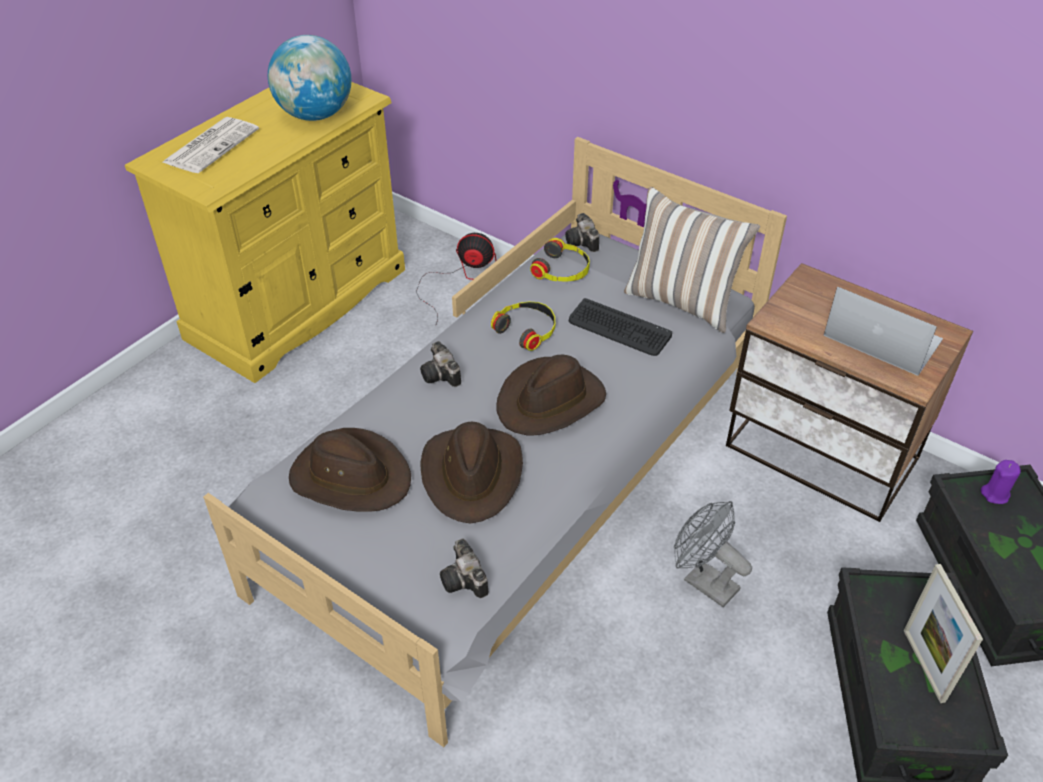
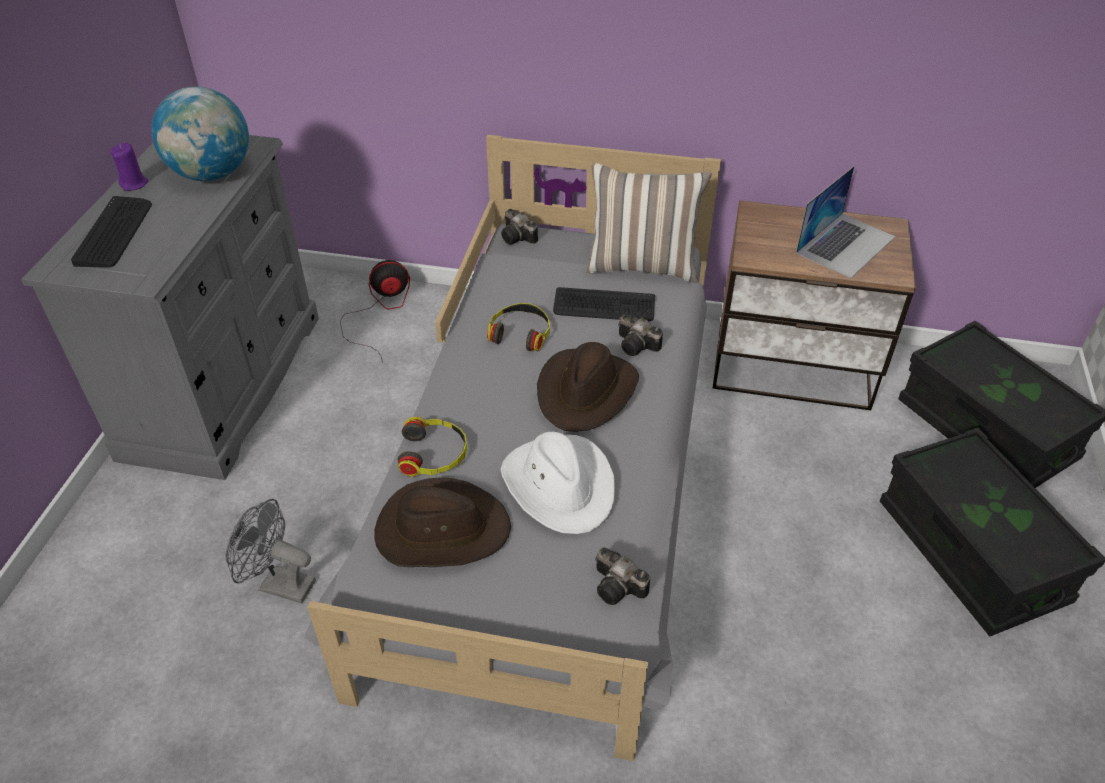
camera: 25 degrees left, 0 degrees up
yellow dresser [125,82,405,383] -> grey dresser [21,135,319,480]
newspaper [163,117,259,173] -> keyboard [71,196,152,268]
camera [420,341,461,387] -> camera moved to [618,314,663,356]
brown hat [420,422,523,524] -> white hat [501,432,615,534]
headphones [530,238,590,282] -> headphones moved to [398,417,467,477]
grey fan [674,501,752,607] -> grey fan moved to [226,499,316,603]
laptop [824,287,943,376] -> laptop turned 120 degrees clockwise [796,166,895,278]
picture frame [904,564,983,703] -> none
purple candle [981,460,1021,504] -> purple candle moved to [111,143,148,191]

